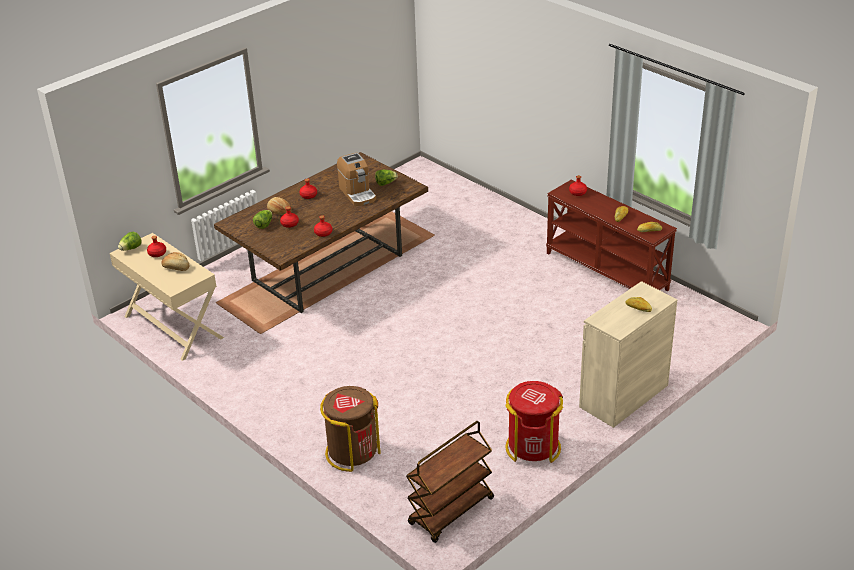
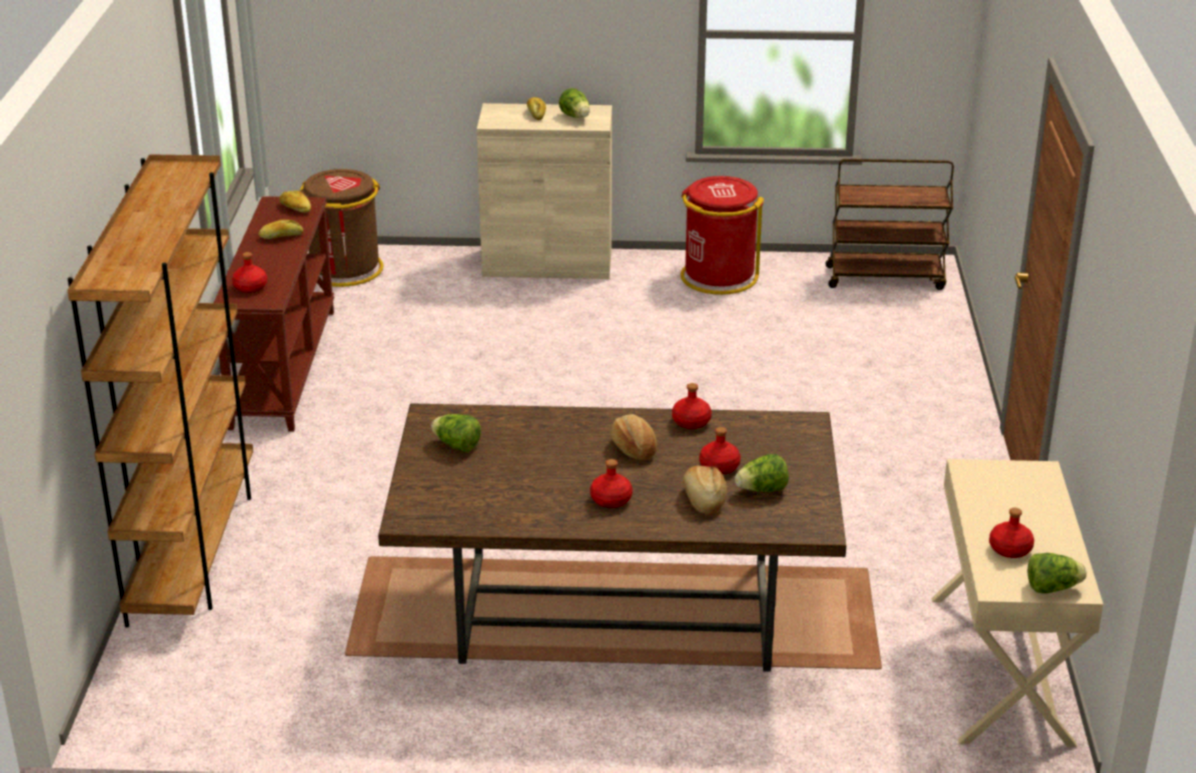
camera: 135 degrees left, 5 degrees down
bread [162,252,189,271] -> bread moved to [610,414,657,460]
brown trash can [320,386,381,472] -> brown trash can moved to [299,169,383,287]
coffee machine [337,152,376,206] -> none
none -> brown bookcase [68,154,253,627]
none -> lettuce [559,88,590,118]

